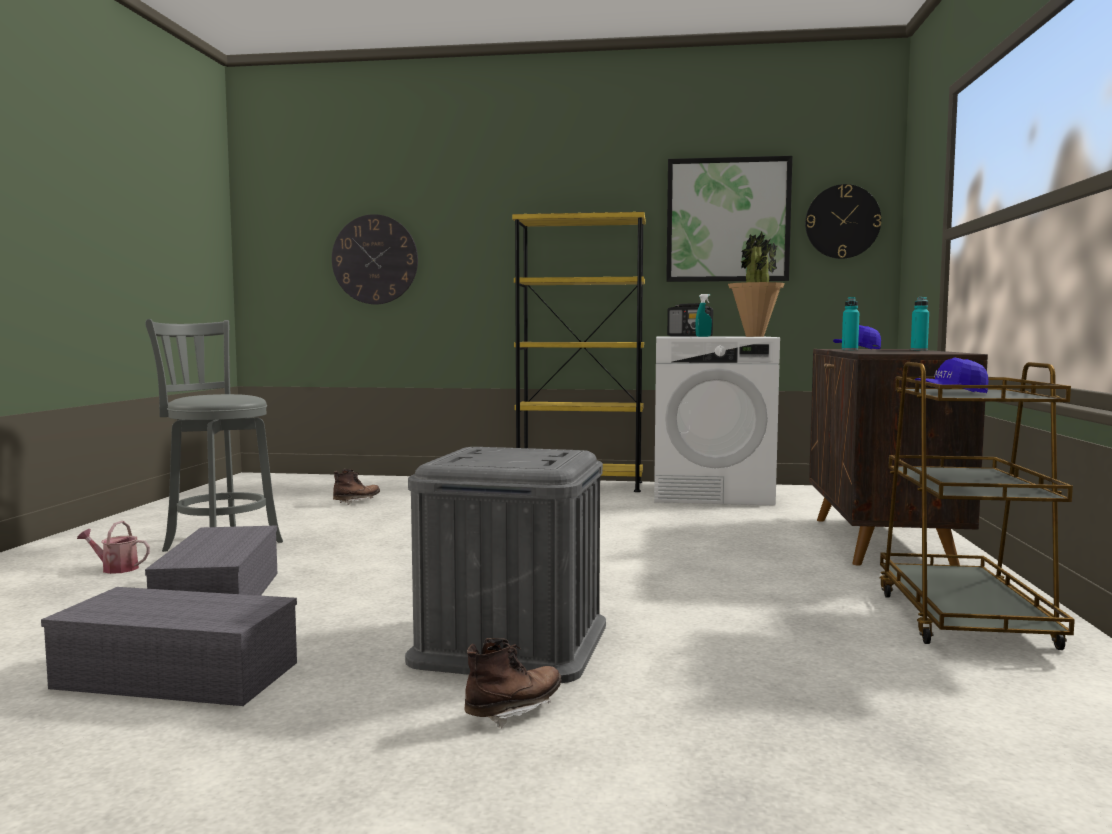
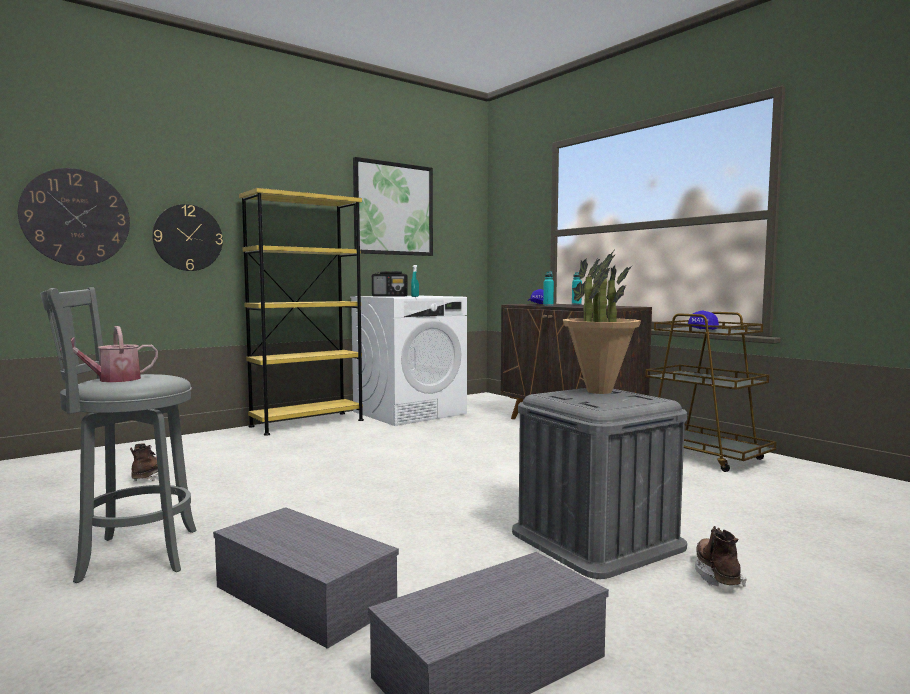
camera: 45 degrees left, 0 degrees up
watering can [77,521,150,574] -> watering can moved to [60,326,158,382]
potted plant [728,231,785,337] -> potted plant moved to [563,251,641,394]
wall clock [805,184,881,259] -> wall clock moved to [152,204,223,271]

